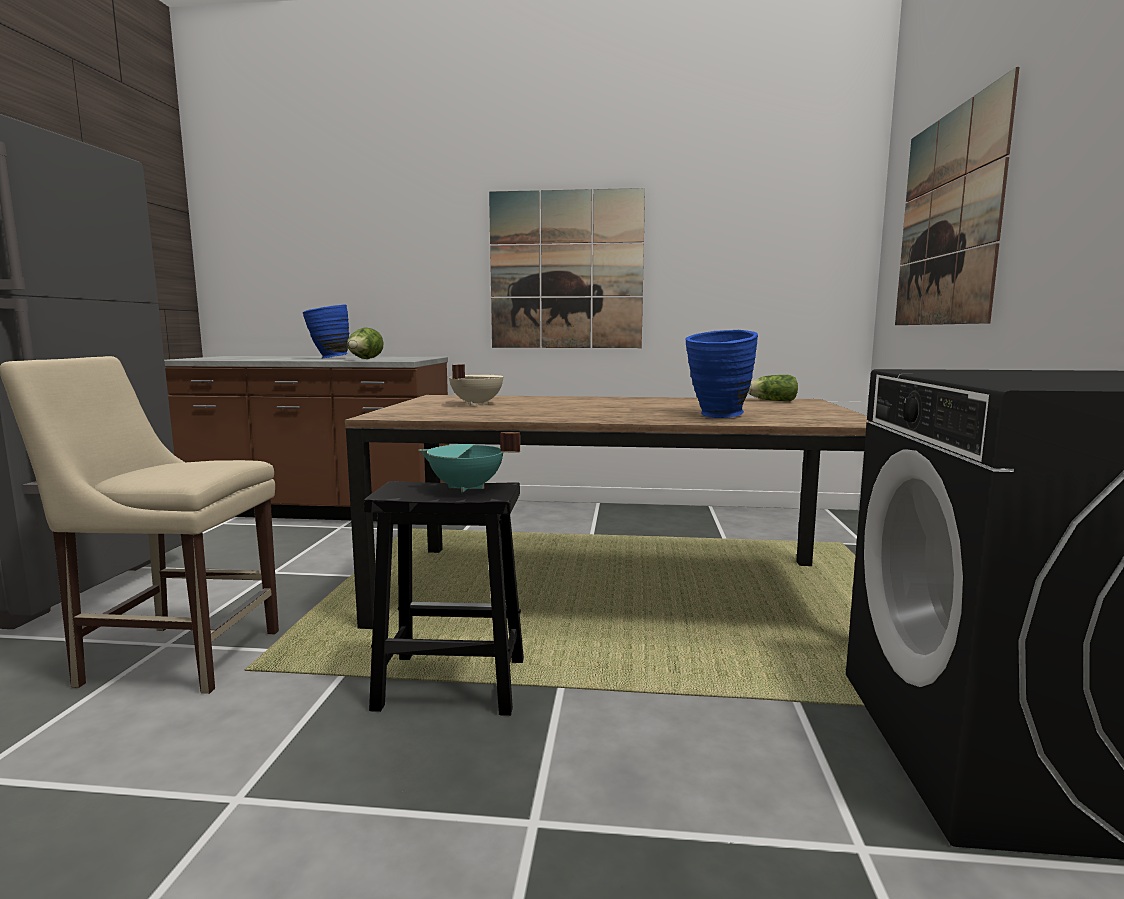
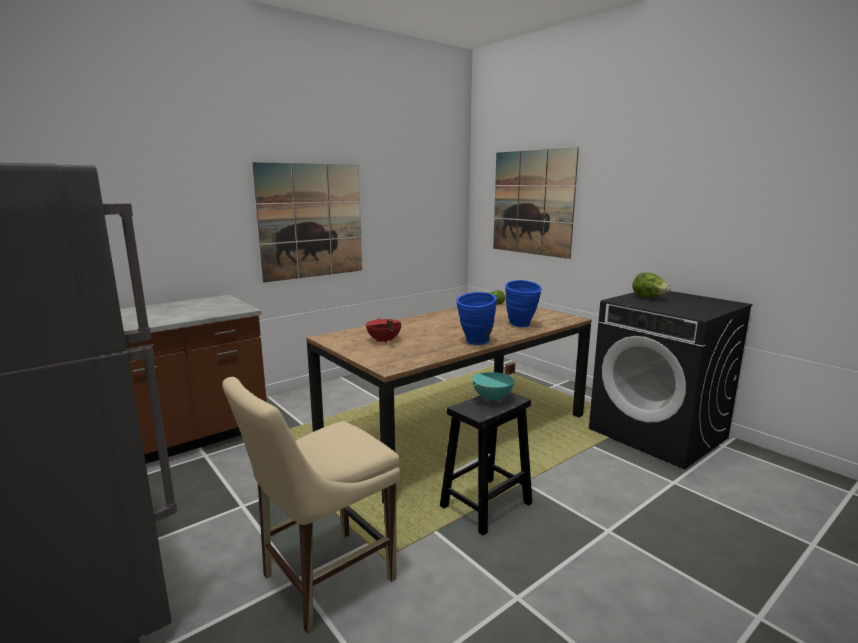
camera: 45 degrees left, 5 degrees up
blue vase [303,304,349,359] -> blue vase moved to [456,292,497,345]
lettuce [347,327,384,359] -> lettuce moved to [632,273,671,298]
beige cooking pot [449,364,504,405] -> red cooking pot [366,318,402,343]

